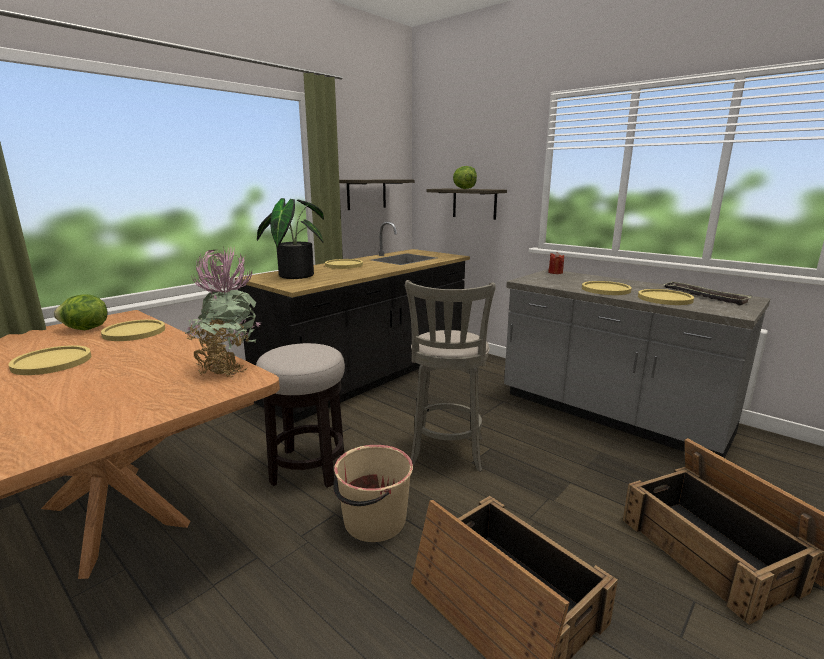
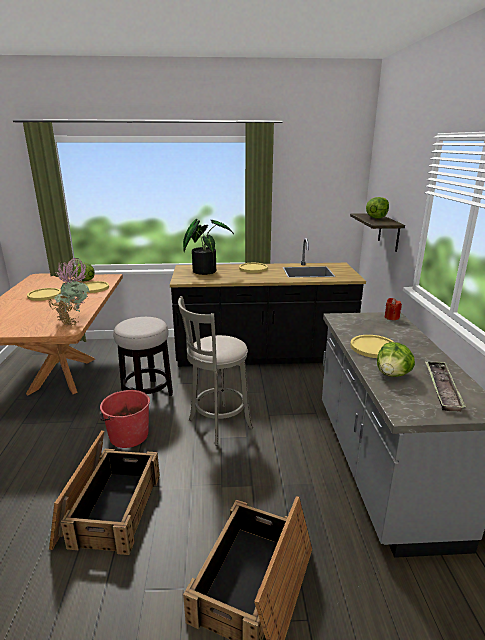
camera: 45 degrees right, 5 degrees up
beige bucket [333,445,413,542] -> red bucket [100,390,150,448]
shelf [339,180,414,210] -> none
yellow plate [638,289,694,305] -> lettuce [377,342,415,377]

